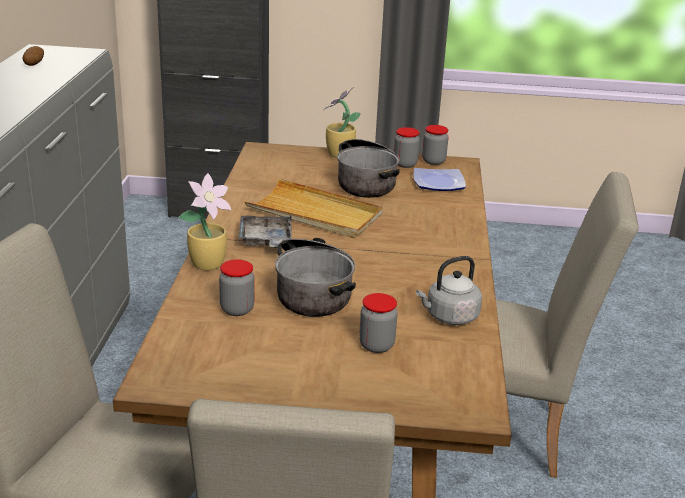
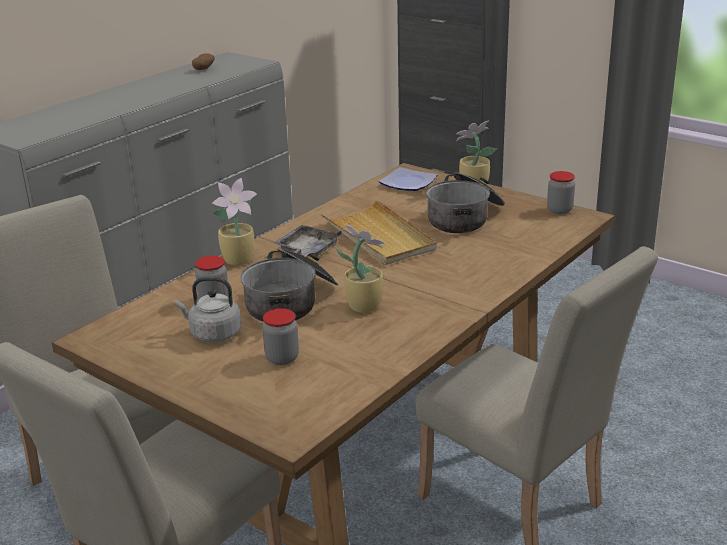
camera: 35 degrees right, 0 degrees up
jar [394,127,420,168] -> none
plate [413,168,466,191] -> plate moved to [379,167,437,191]
grey kettle [416,256,482,325] -> grey kettle moved to [175,277,241,342]
none -> potted plant [335,224,386,313]

